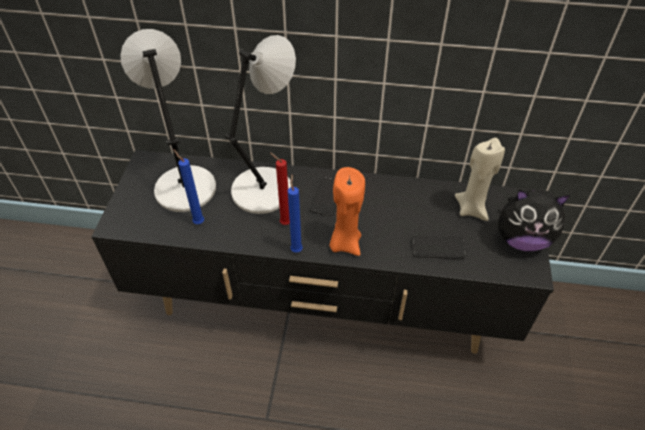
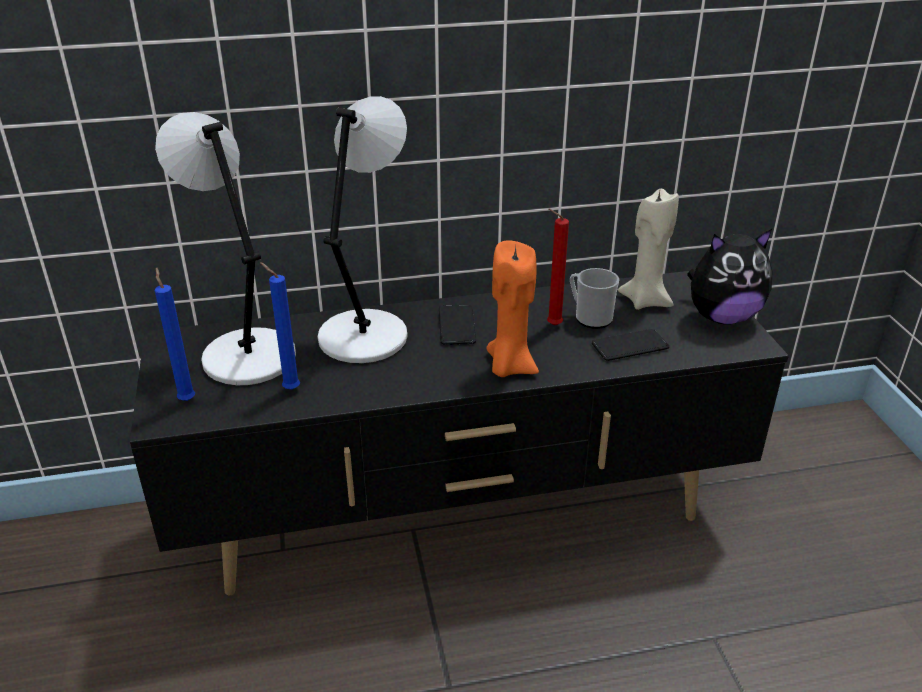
camera: 20 degrees left, 15 degrees down
red candle [270,153,290,225] -> red candle moved to [547,209,569,326]
blue candle [288,175,303,253] -> blue candle moved to [155,267,195,401]
none -> mug [570,268,619,329]

